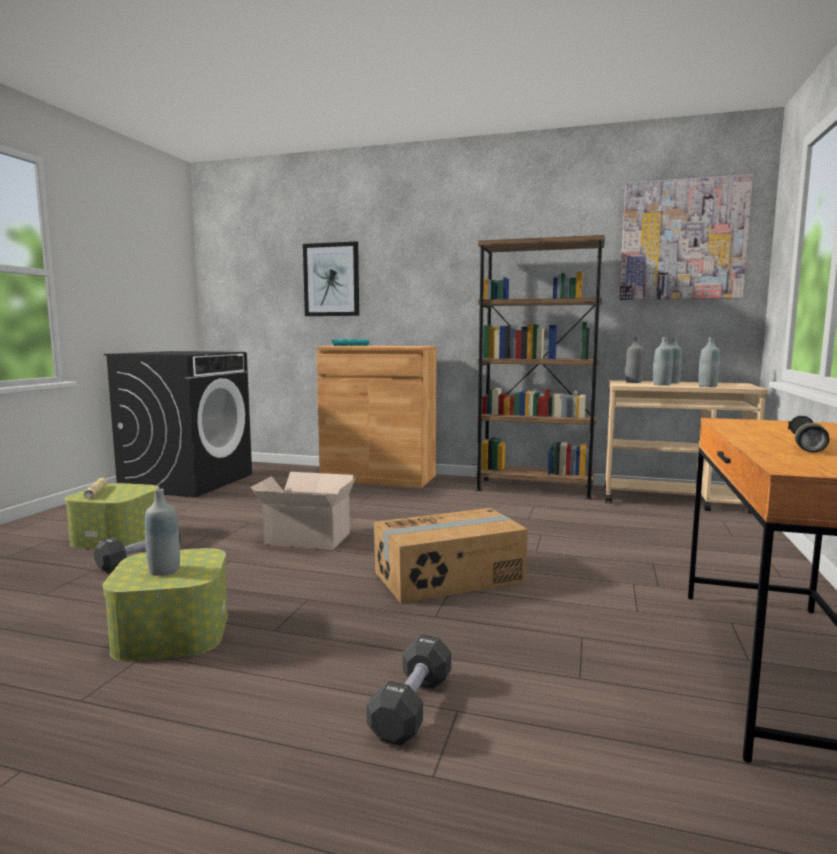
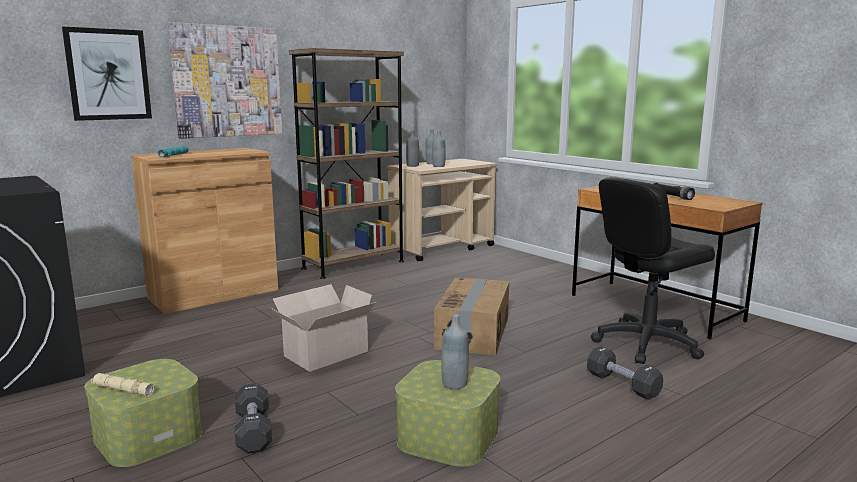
camera: 55 degrees left, 5 degrees up
picture [619,174,753,300] -> picture moved to [168,22,282,139]
grey bottle [698,337,720,387] -> none
none -> black office chair [591,177,715,364]

